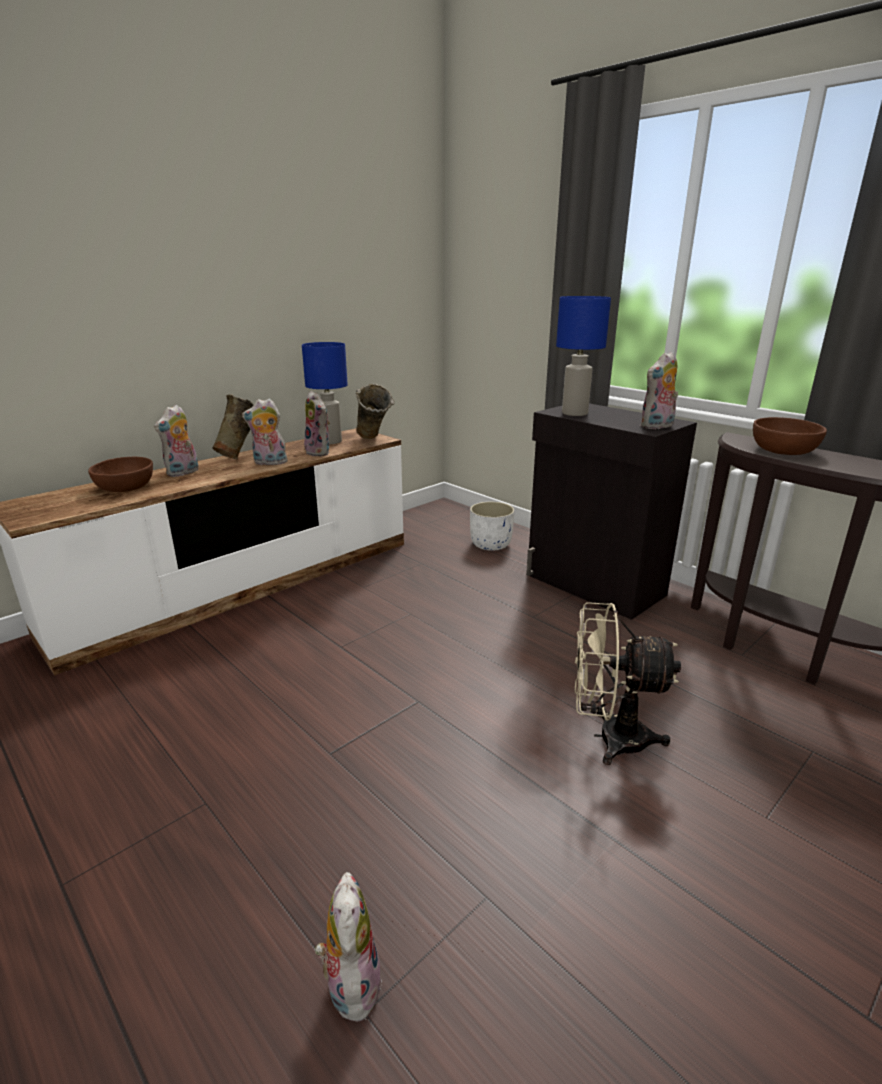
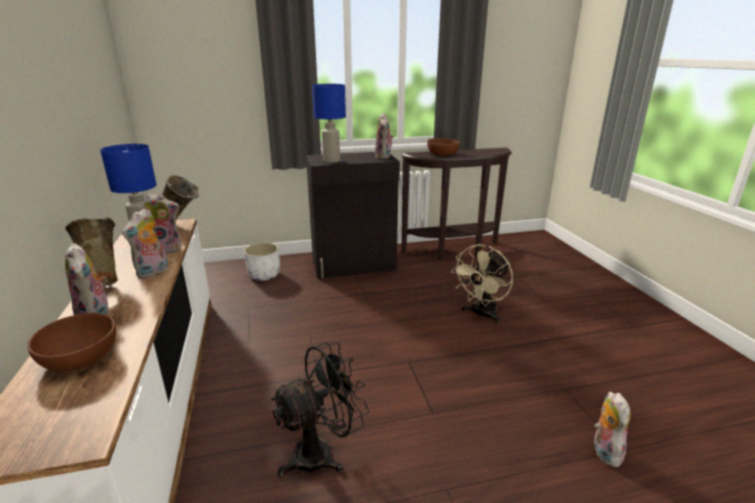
camera: 60 degrees left, 0 degrees up
plush toy [315,872,382,1023] -> plush toy turned 75 degrees clockwise [594,392,631,469]
none -> black fan [271,342,369,477]

